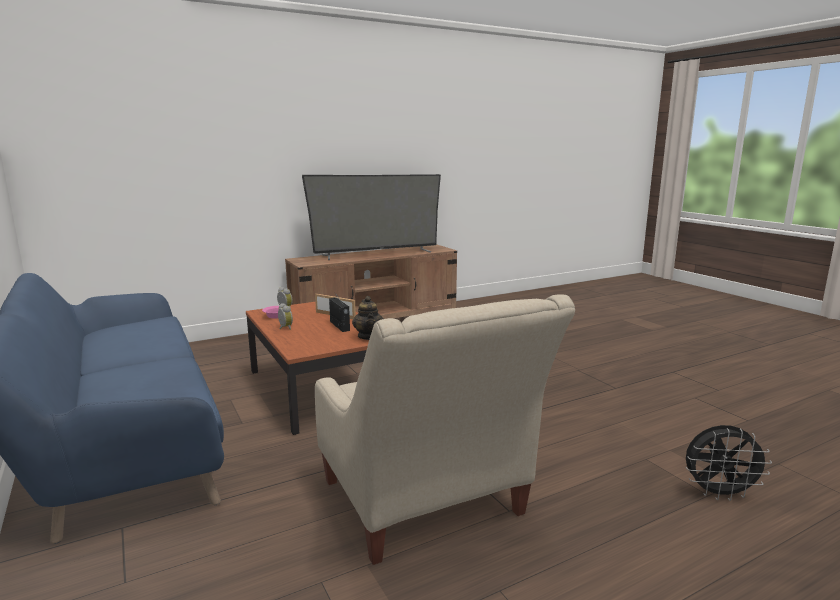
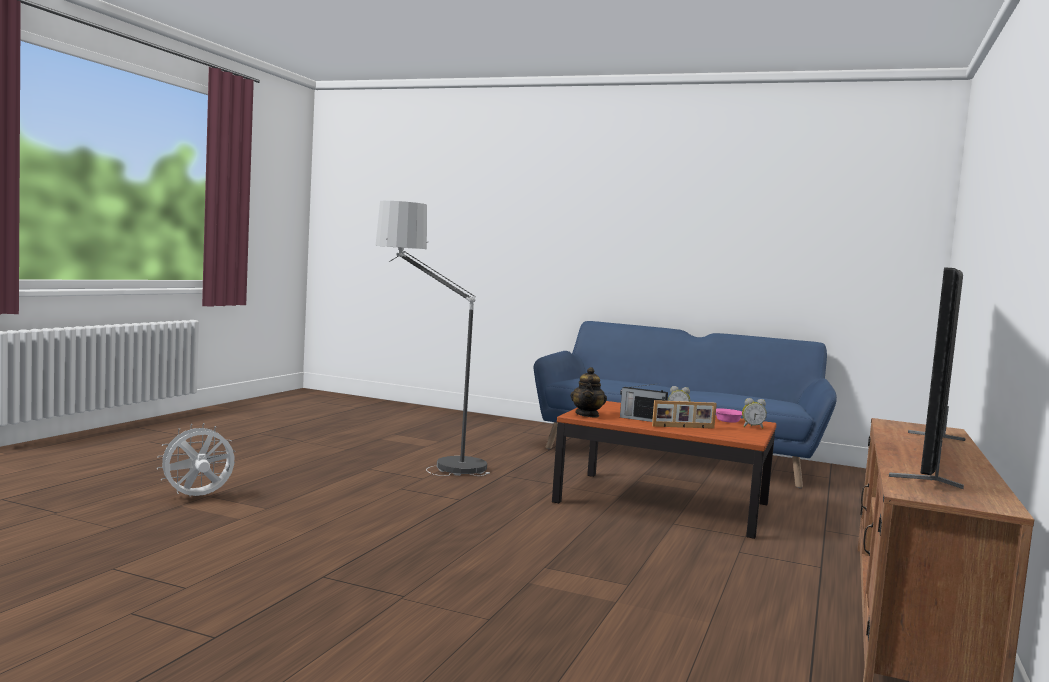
camera: 140 degrees right, 10 degrees down
beige armchair [315,294,575,565] -> floor lamp [376,201,490,476]
teapot [352,296,384,340] -> teapot turned 120 degrees counterclockwise [570,367,607,417]
black fan [686,425,772,501] -> white fan [157,423,235,497]

